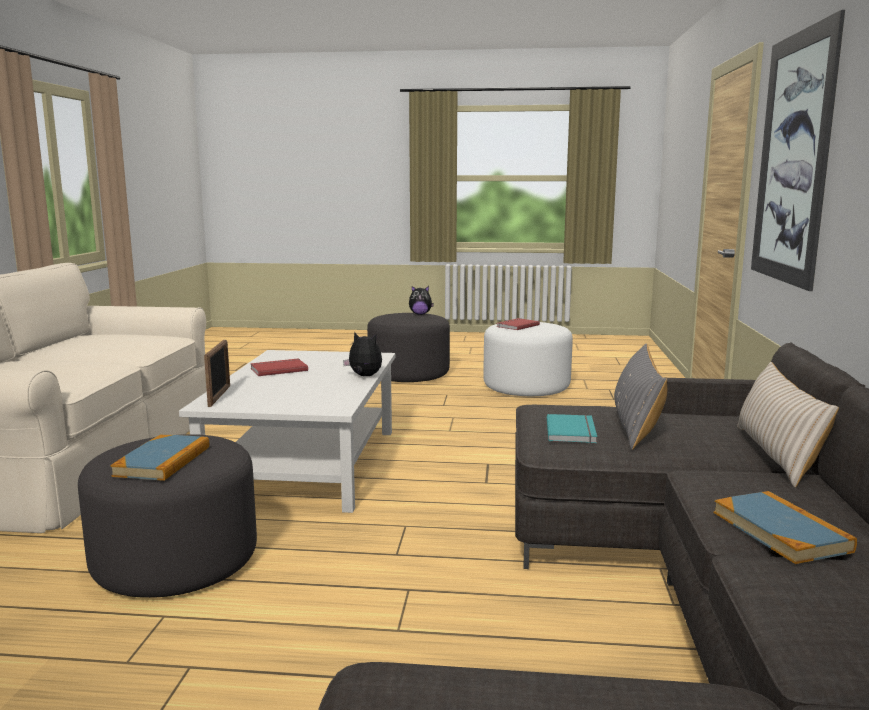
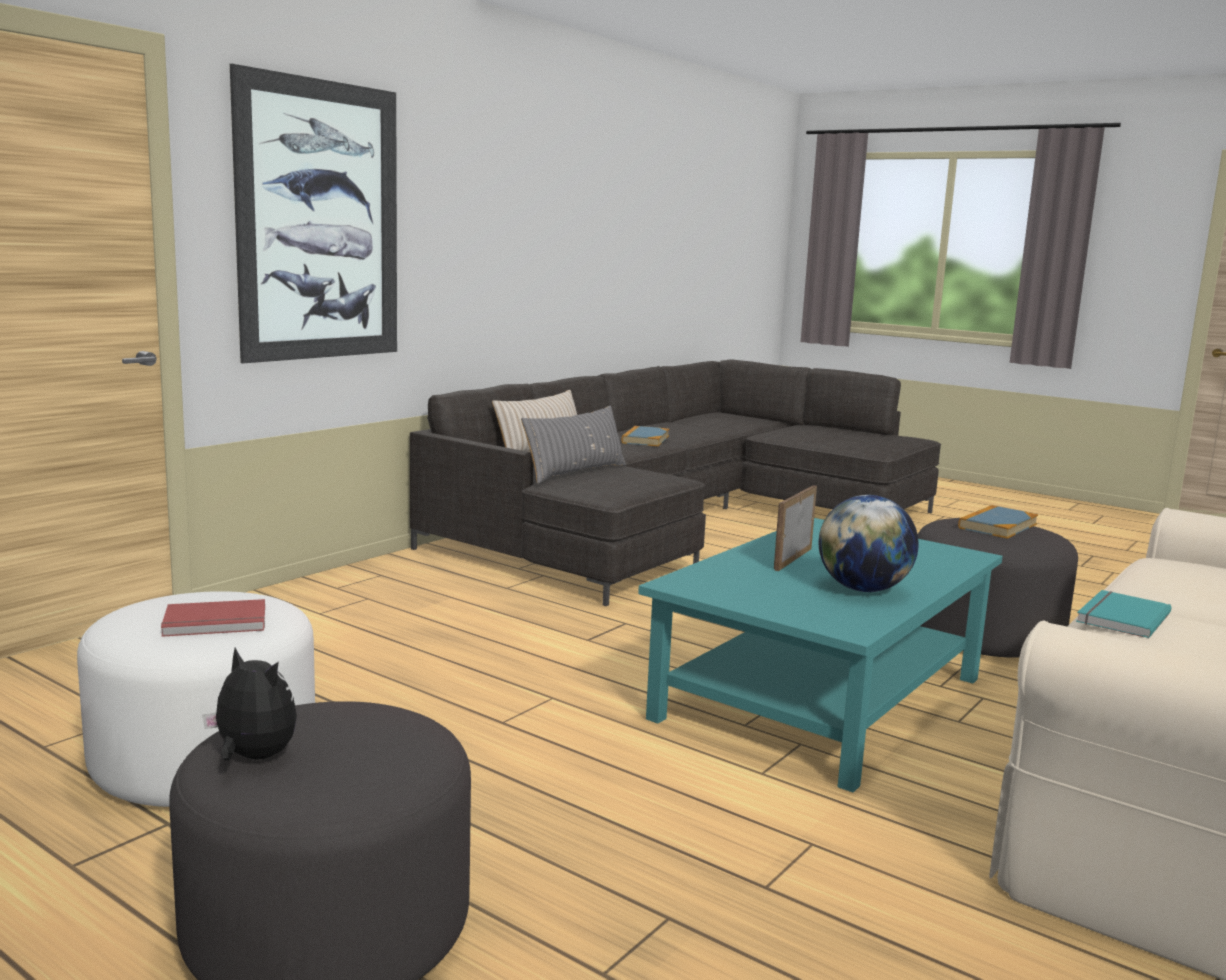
camera: 150 degrees left, 0 degrees up
white coffee table [179,350,395,513] -> turquoise coffee table [638,518,1003,793]
picture frame [204,340,230,407] -> picture frame moved to [774,485,817,571]
red book [250,359,308,376] -> globe [819,495,919,592]
plush toy [343,332,382,376] -> none
turquoise book [547,414,597,443] -> turquoise book moved to [1076,590,1172,638]

